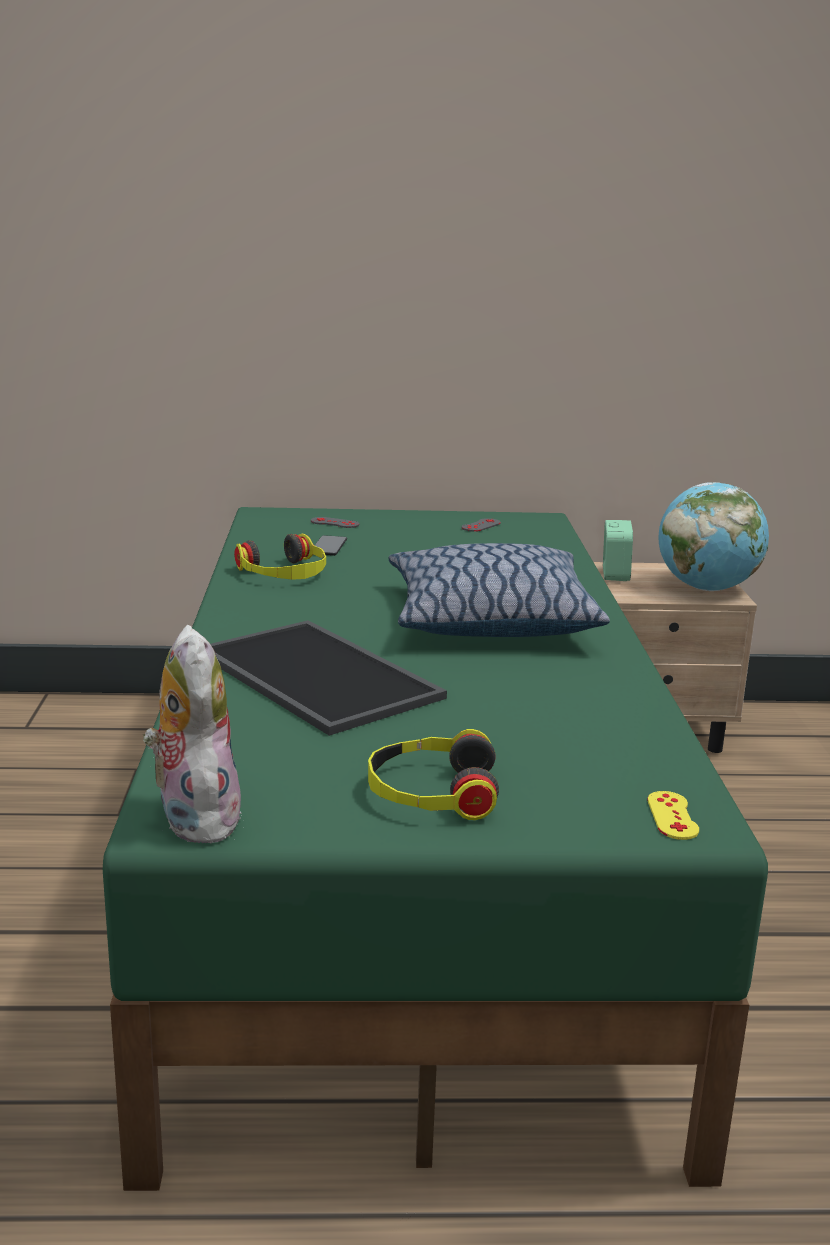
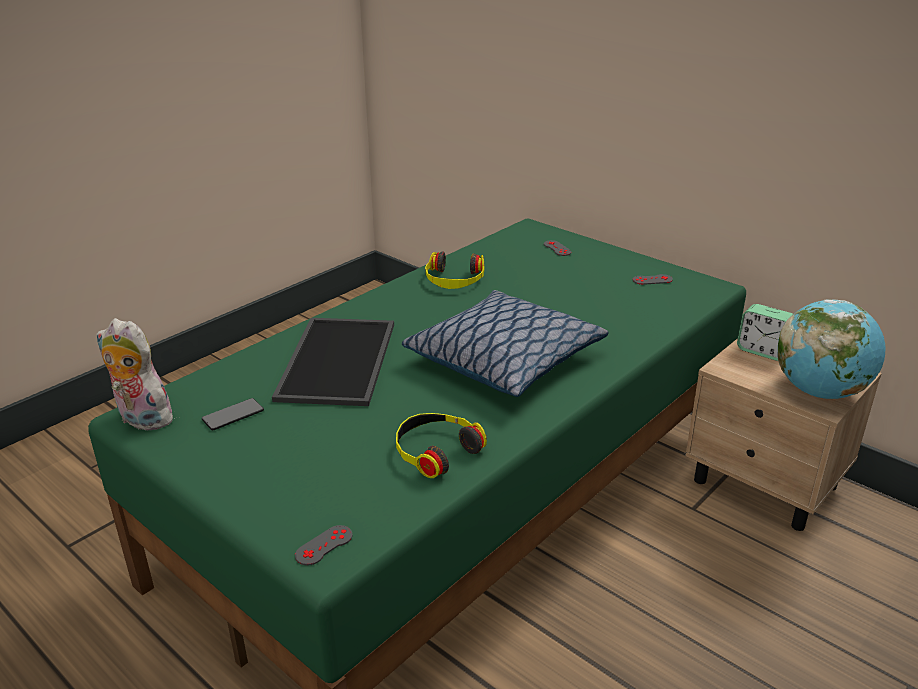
camera: 45 degrees right, 10 degrees up
plush toy [143,625,242,844] -> plush toy turned 90 degrees counterclockwise [96,318,175,430]
phone [314,535,347,556] -> phone moved to [202,398,264,431]
headphones [368,729,499,820] -> headphones moved to [396,413,487,478]
alarm clock [603,520,633,581] -> alarm clock turned 75 degrees clockwise [737,304,793,361]
yellow game controller [647,791,699,840] -> grey game controller [295,525,353,566]

